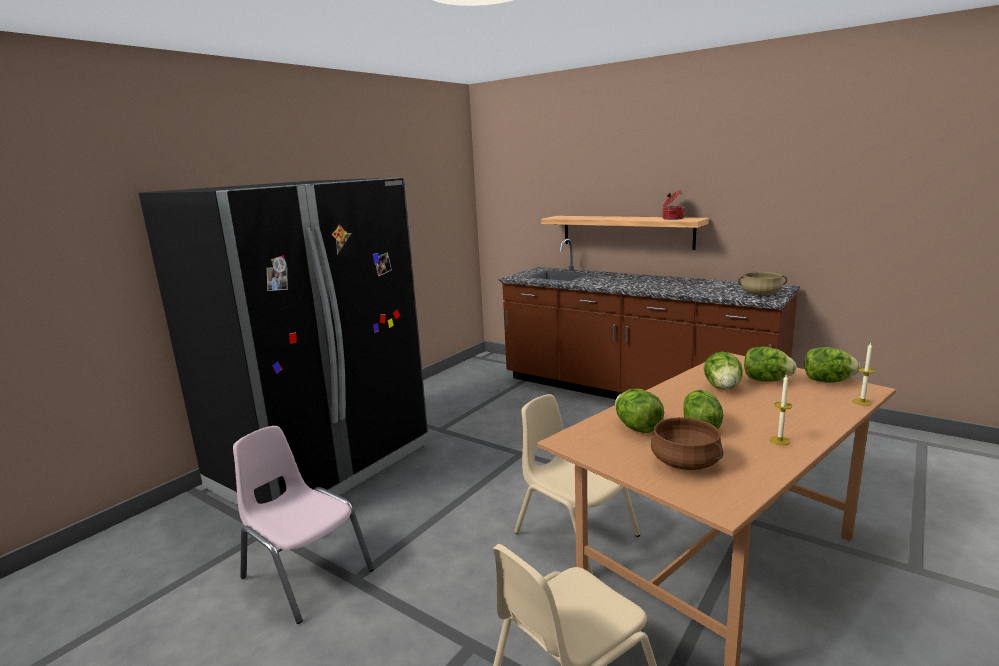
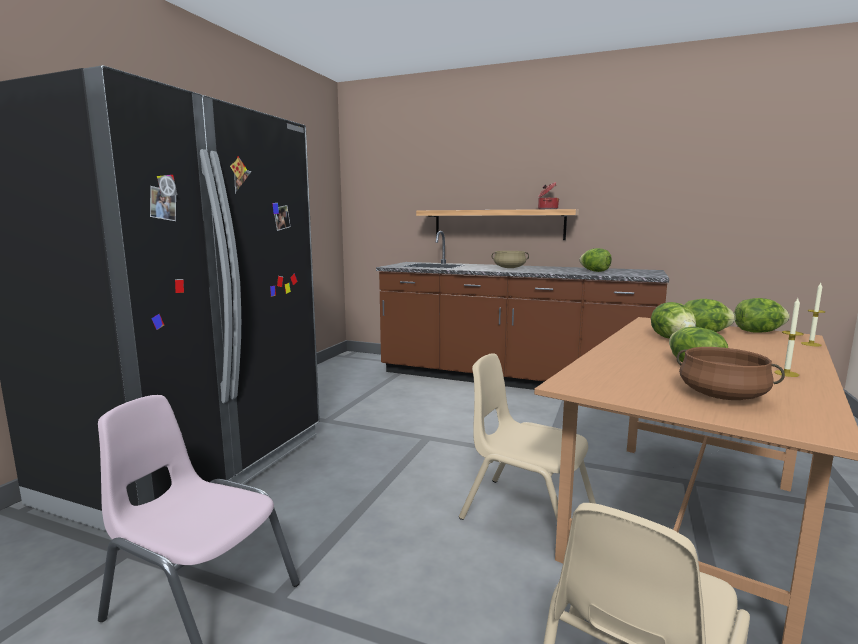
camera: 15 degrees left, 5 degrees down
lettuce [615,389,664,433] -> lettuce moved to [579,248,612,272]
beige cooking pot [738,272,787,295] -> beige cooking pot moved to [491,251,529,268]

